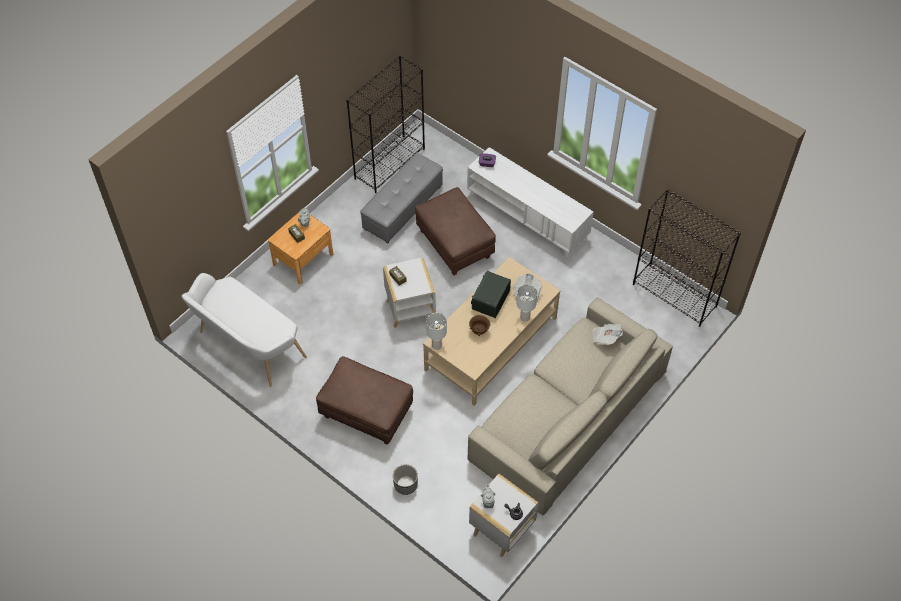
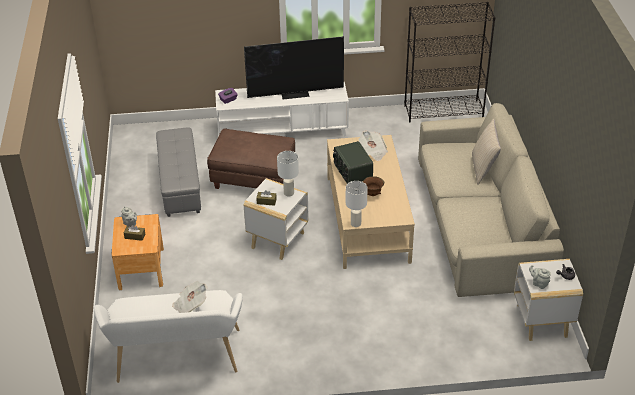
camera: 45 degrees left, 15 degrees down
brown ottoman [316,356,413,445] -> none
black bookcase [346,55,425,193] -> none
planter [393,464,418,495] -> none
white table lamp [516,284,537,322] -> white table lamp moved to [277,151,299,196]
newspaper [593,324,623,345] -> newspaper moved to [172,281,207,313]
none -> television [244,36,344,99]
none -> beige pillow [472,119,501,184]

